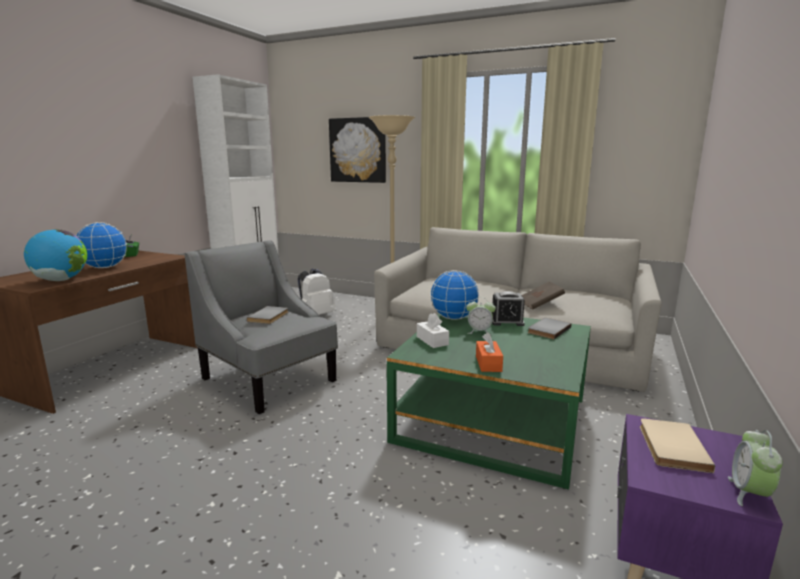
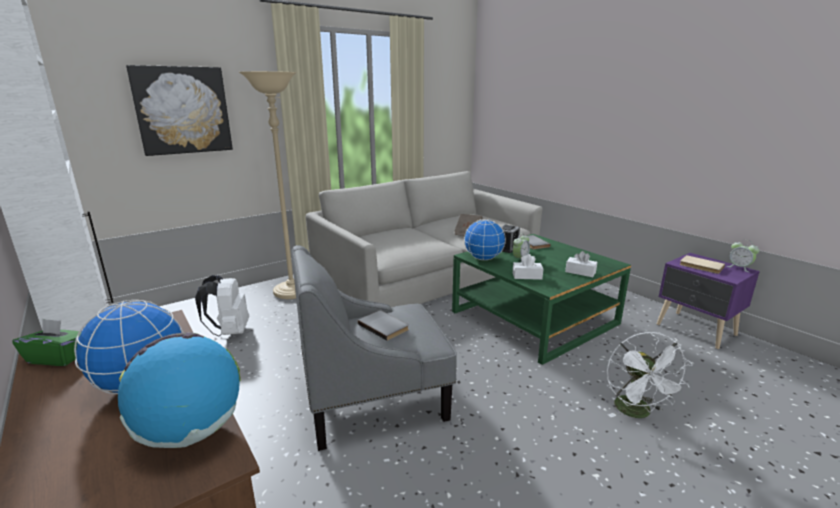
camera: 60 degrees left, 5 degrees up
orange tissue box [476,333,503,372] -> white tissue box [565,251,597,277]
none -> white fan [607,332,693,418]

